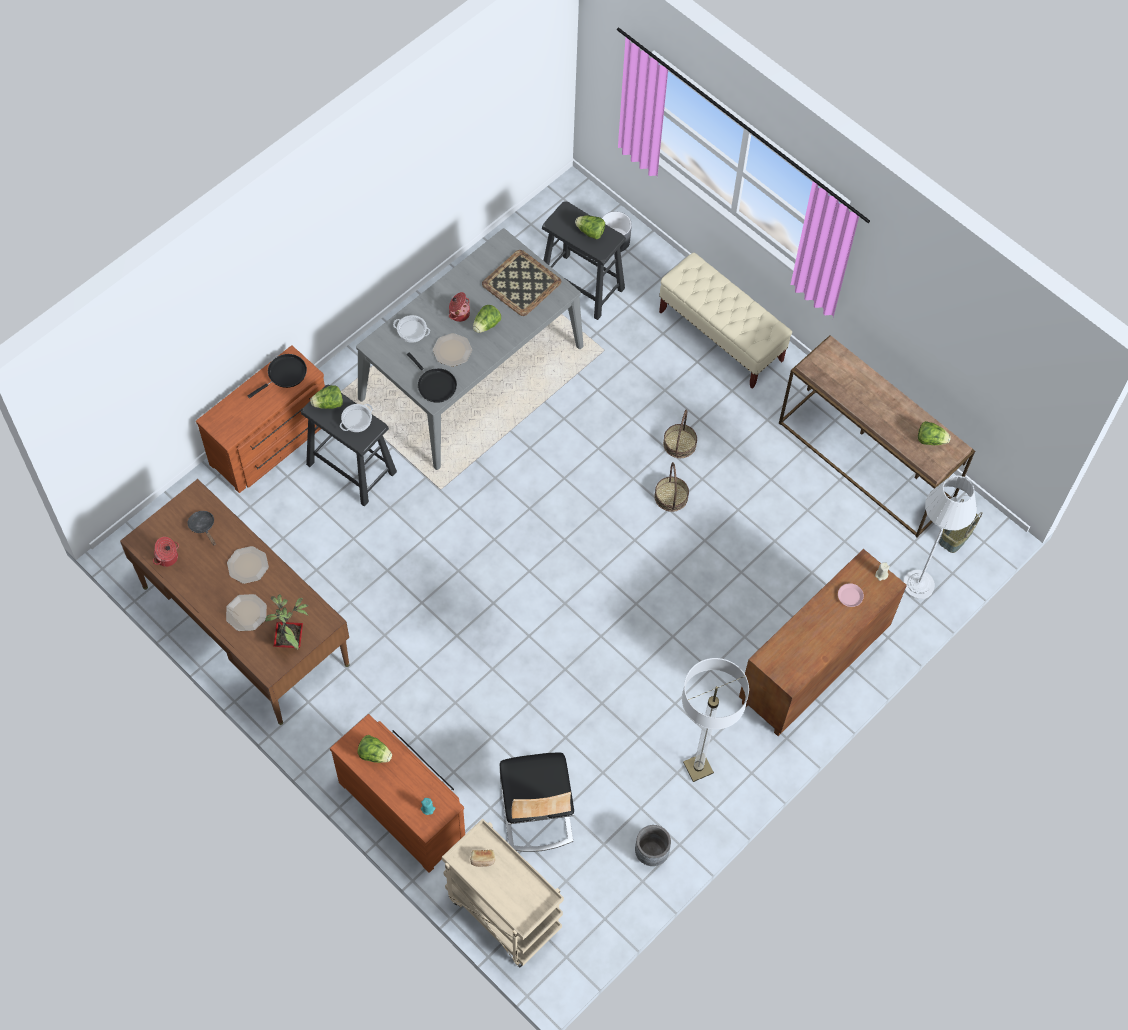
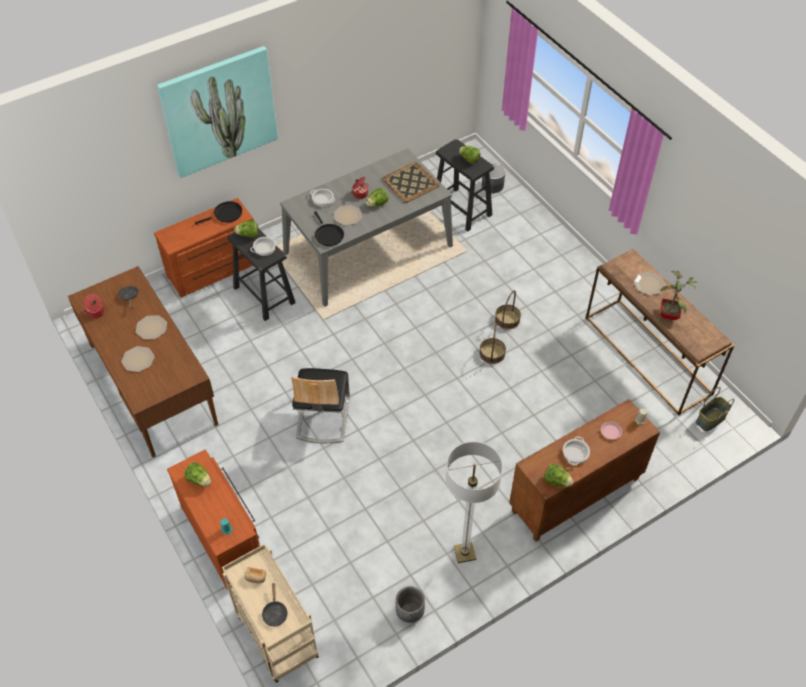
camera: 15 degrees right, 10 degrees down
potted plant [265,594,309,650] -> potted plant moved to [660,271,697,320]
chair [500,753,574,852] -> chair moved to [291,368,349,443]
beige bench [659,253,792,389] -> none
grey floor lamp [903,475,977,600] -> none
lettuce [918,421,951,445] -> lettuce moved to [544,463,573,487]
none -> picture [157,46,278,178]
none -> black frying pan [262,582,288,627]
none -> cooking pot [563,436,590,465]
none -> plate [634,272,665,295]

